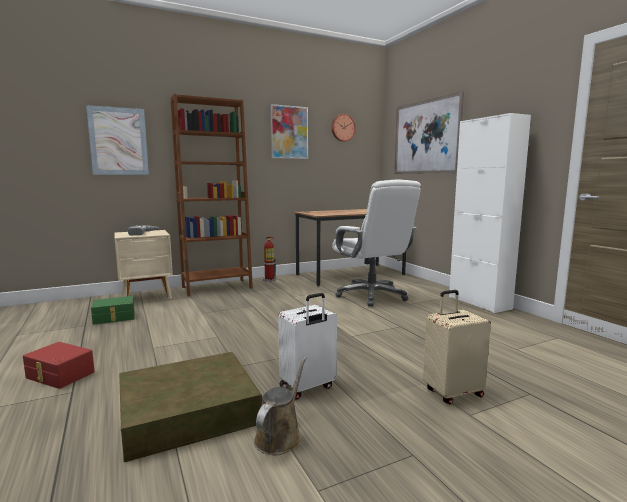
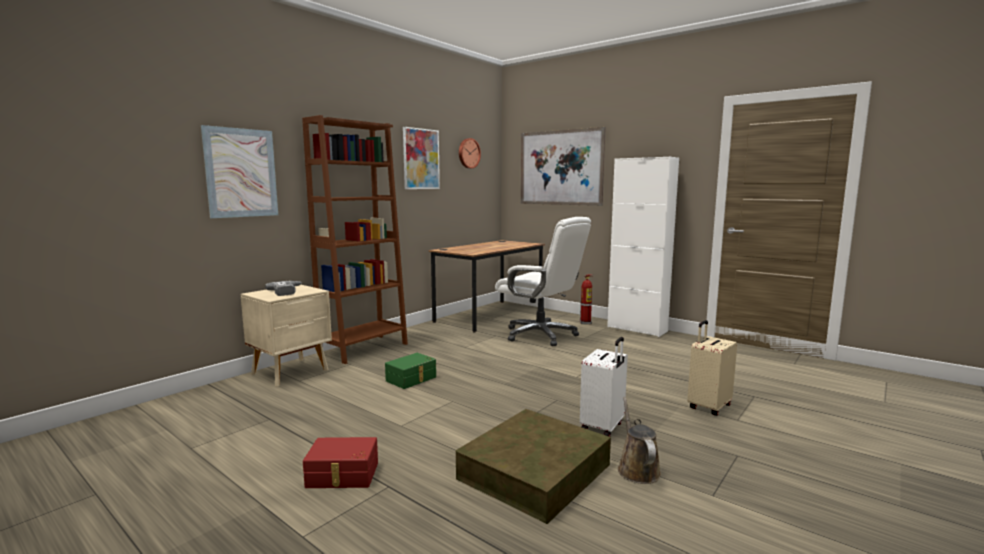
camera: 25 degrees left, 0 degrees up
green storage box [91,296,135,325] -> green storage box moved to [385,353,436,389]
fire extinguisher [263,236,276,282] -> fire extinguisher moved to [580,274,593,324]

